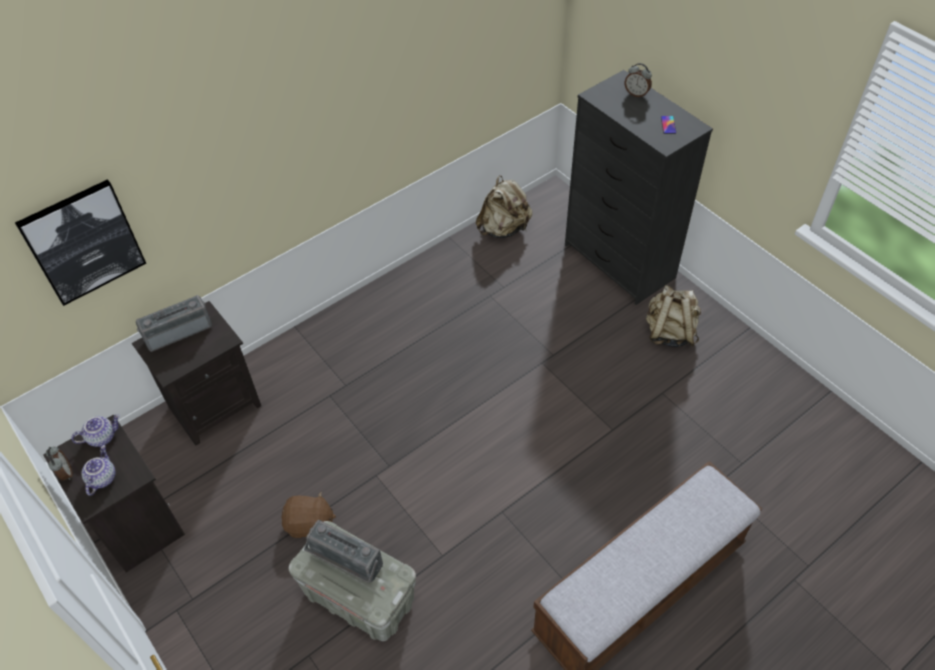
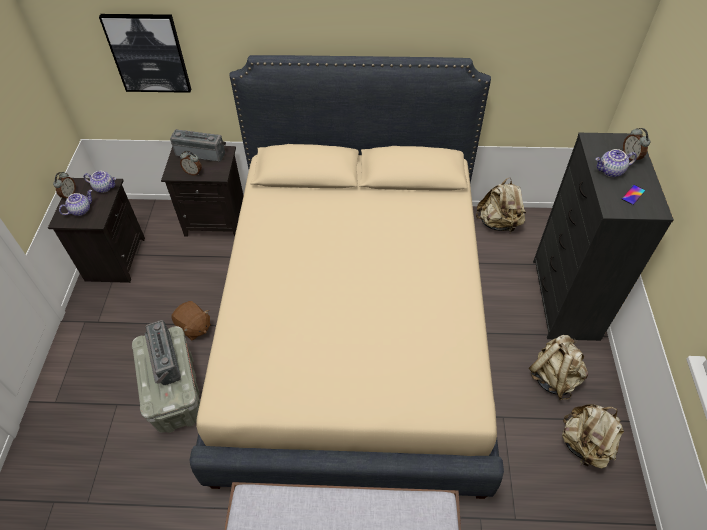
camera: 40 degrees right, 0 degrees up
none -> alarm clock [180,150,202,176]
none -> beige bed [189,55,504,499]
none -> beige backpack [562,404,624,468]
none -> teapot [595,149,637,177]

